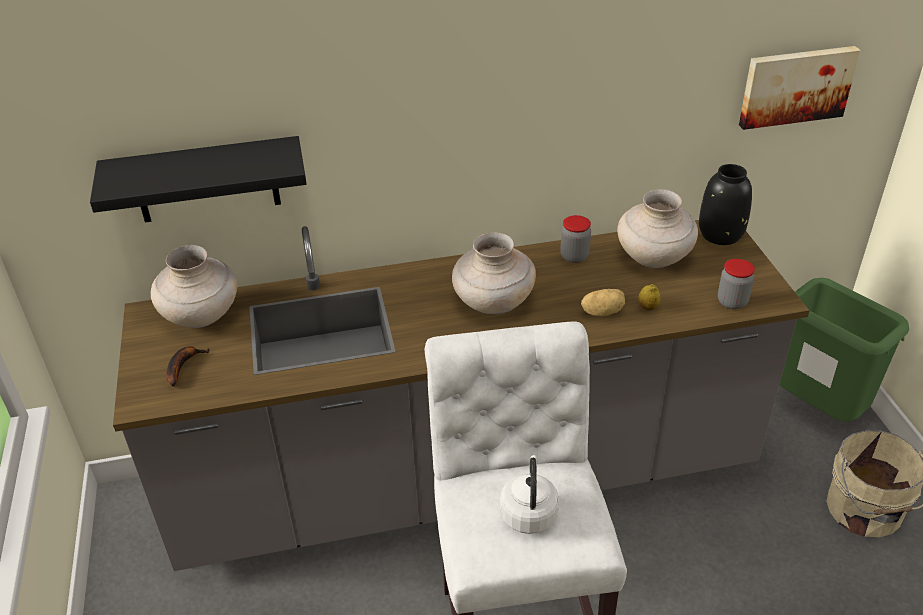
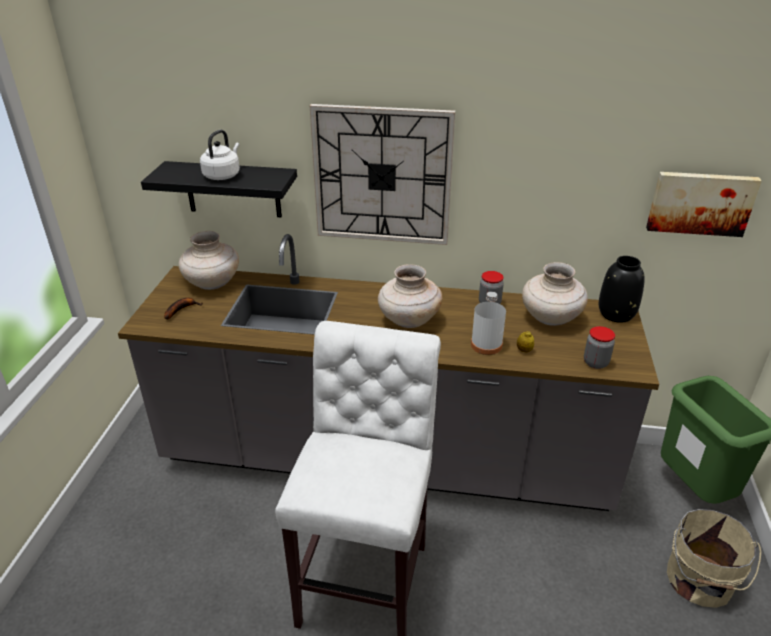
camera: 20 degrees right, 5 degrees down
white kettle [500,455,559,534] -> white kettle moved to [200,130,240,180]
potato [581,289,625,316] -> white bottle [471,292,506,355]
none -> wall clock [310,104,455,245]

